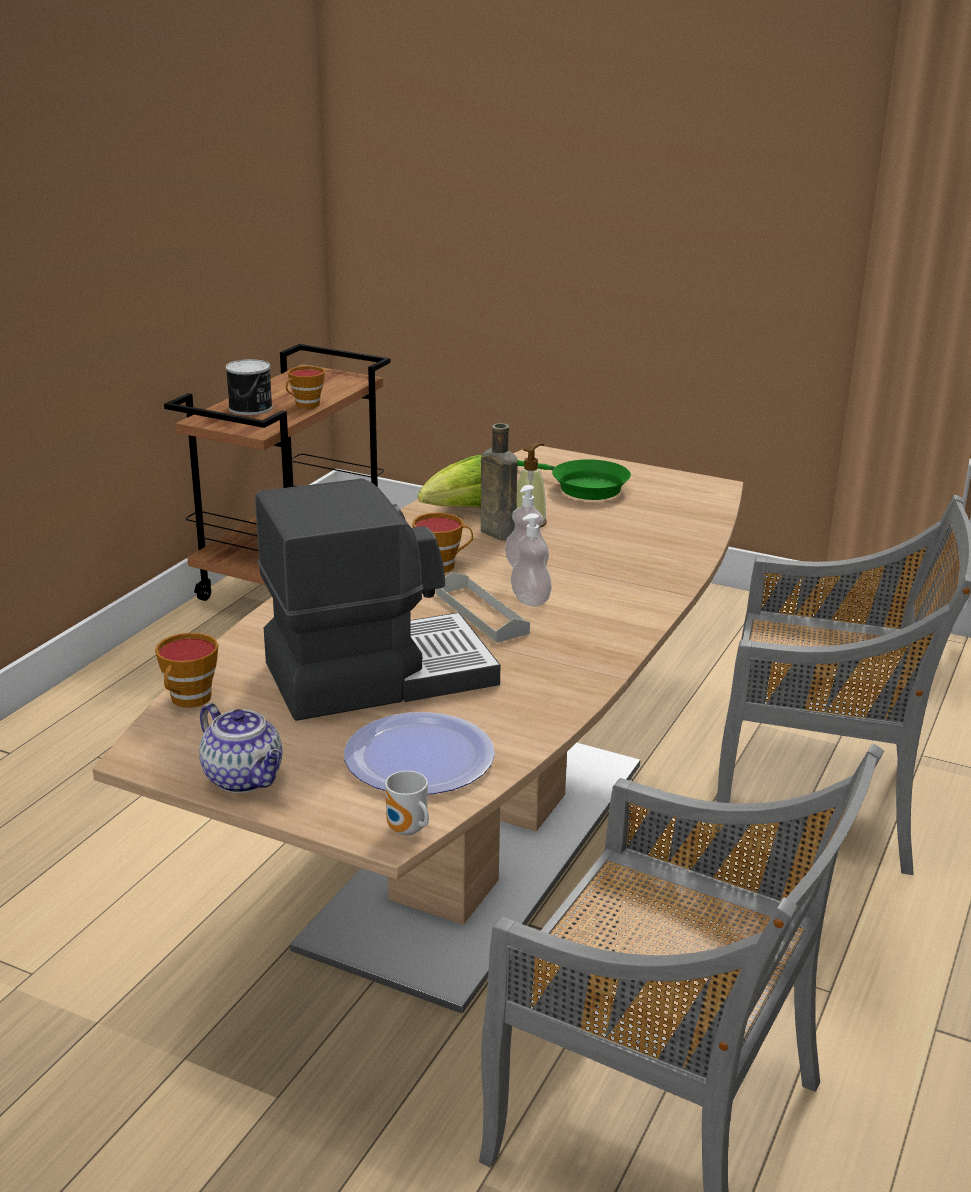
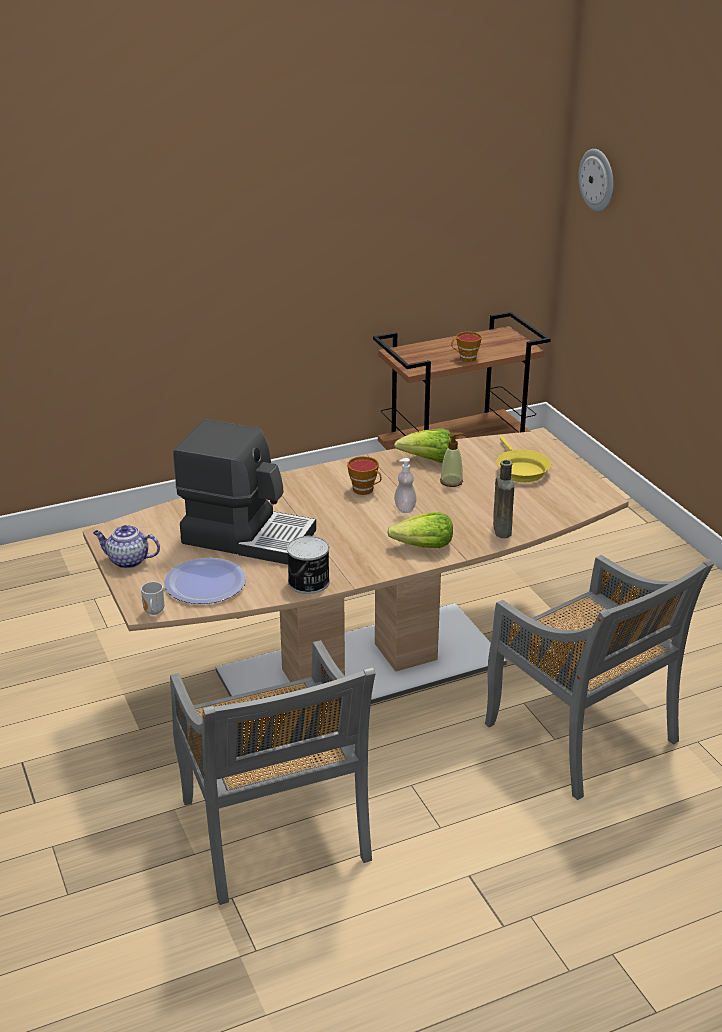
camera: 40 degrees right, 5 degrees up
cup [155,633,218,708] -> none
teapot [199,703,282,793] -> teapot turned 105 degrees clockwise [93,525,160,568]
can [226,359,273,415] -> can moved to [287,536,330,594]
grey tray [436,572,530,643] -> none
brown bottle [481,423,518,541] -> brown bottle moved to [493,460,514,538]
soap dispenser [511,513,552,606] -> none
green frying pan [518,459,631,500] -> yellow frying pan [497,437,551,482]
none -> lettuce [387,512,453,548]
none -> wall clock [578,149,614,211]

